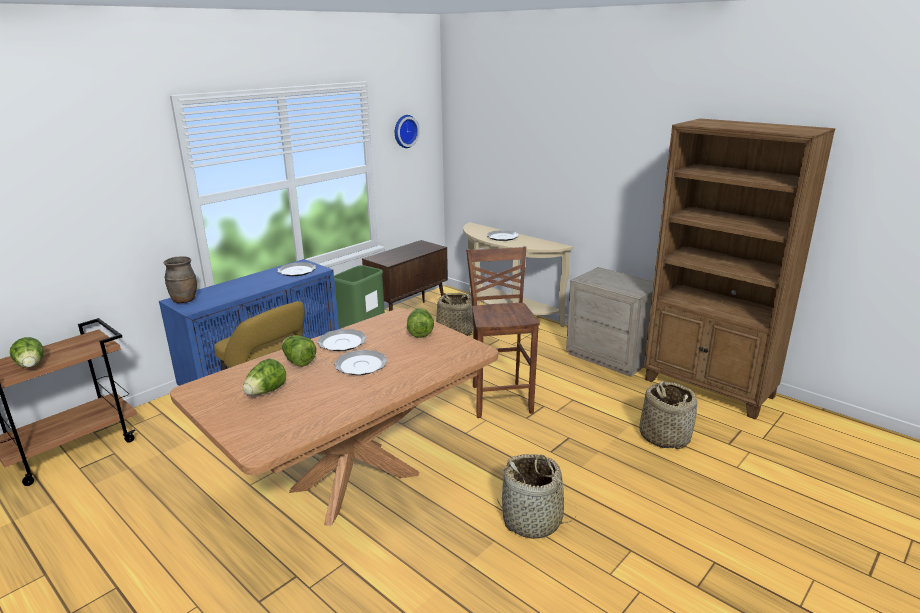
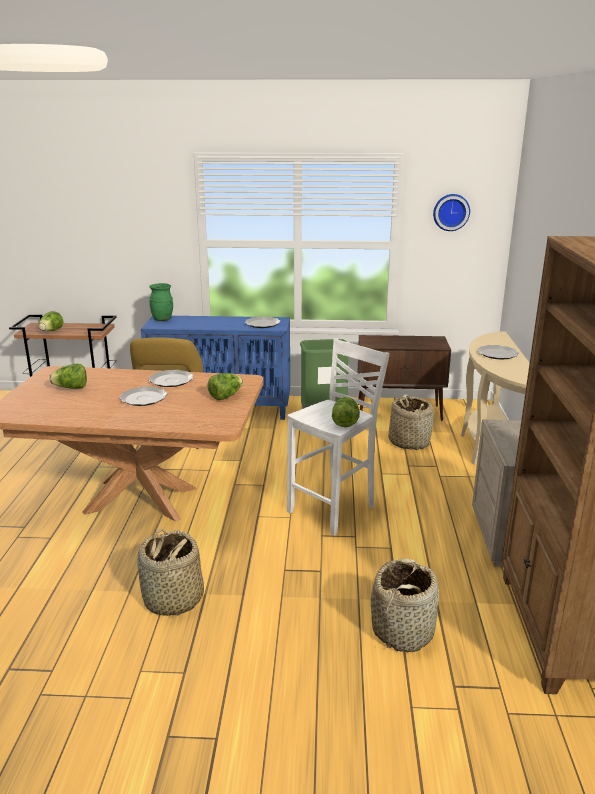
camera: 50 degrees right, 0 degrees up
brown vase [164,257,197,303] -> green vase [149,283,173,321]
lettuce [282,335,316,367] -> lettuce moved to [332,397,360,427]
brown stool [466,246,540,418] -> white stool [287,338,390,536]

